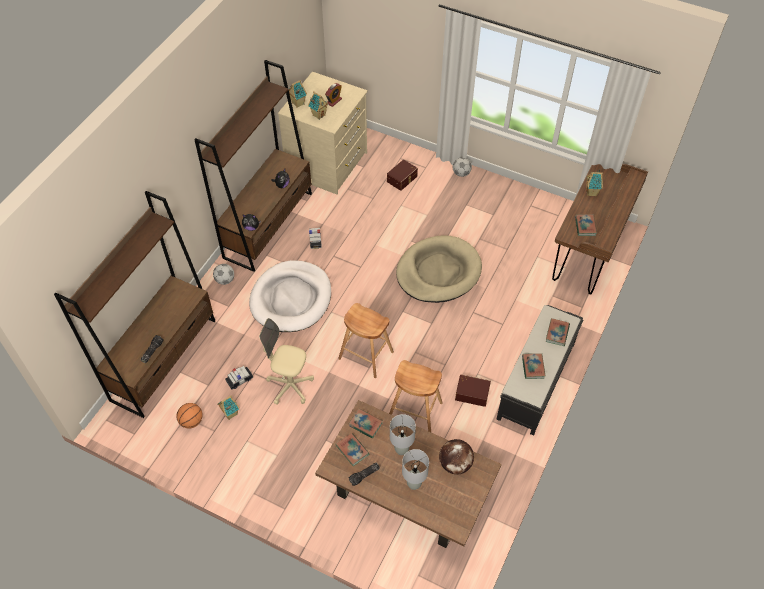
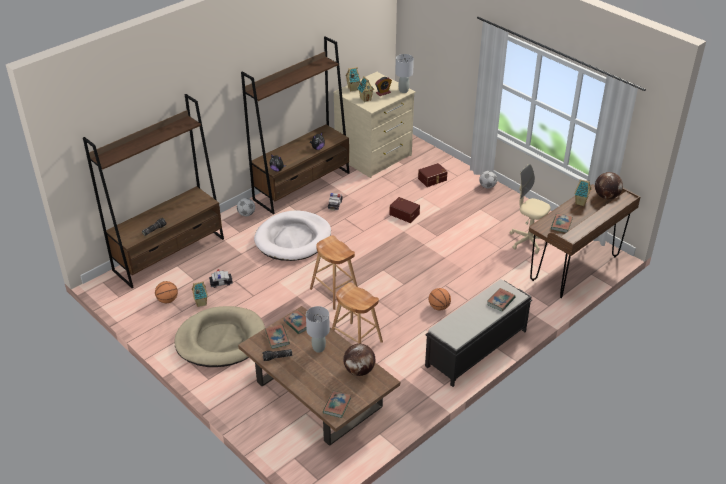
camera: 20 degrees right, 15 degrees down
beige office chair [259,318,314,405] -> beige office chair moved to [510,164,551,254]
beige dog bed [396,235,482,303] -> beige dog bed moved to [174,306,265,367]
grey table lamp [402,449,429,490] -> grey table lamp moved to [395,54,414,93]
brown storage box [455,375,491,407] -> brown storage box moved to [389,197,420,223]
book [522,353,546,379] -> book moved to [323,391,351,418]
none -> basketball [429,288,451,310]
none -> globe [595,172,623,199]

